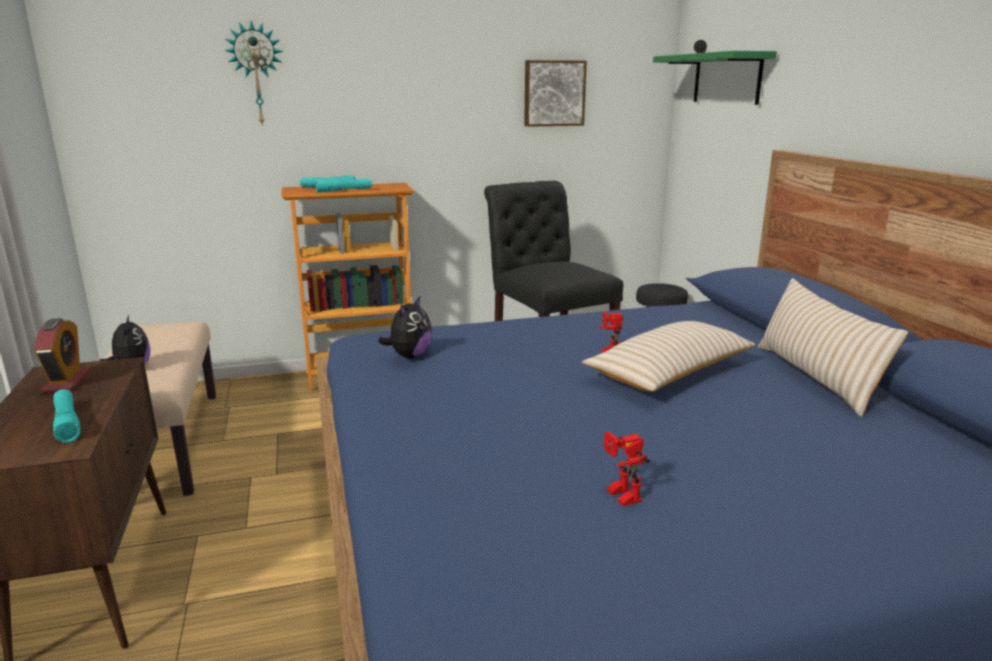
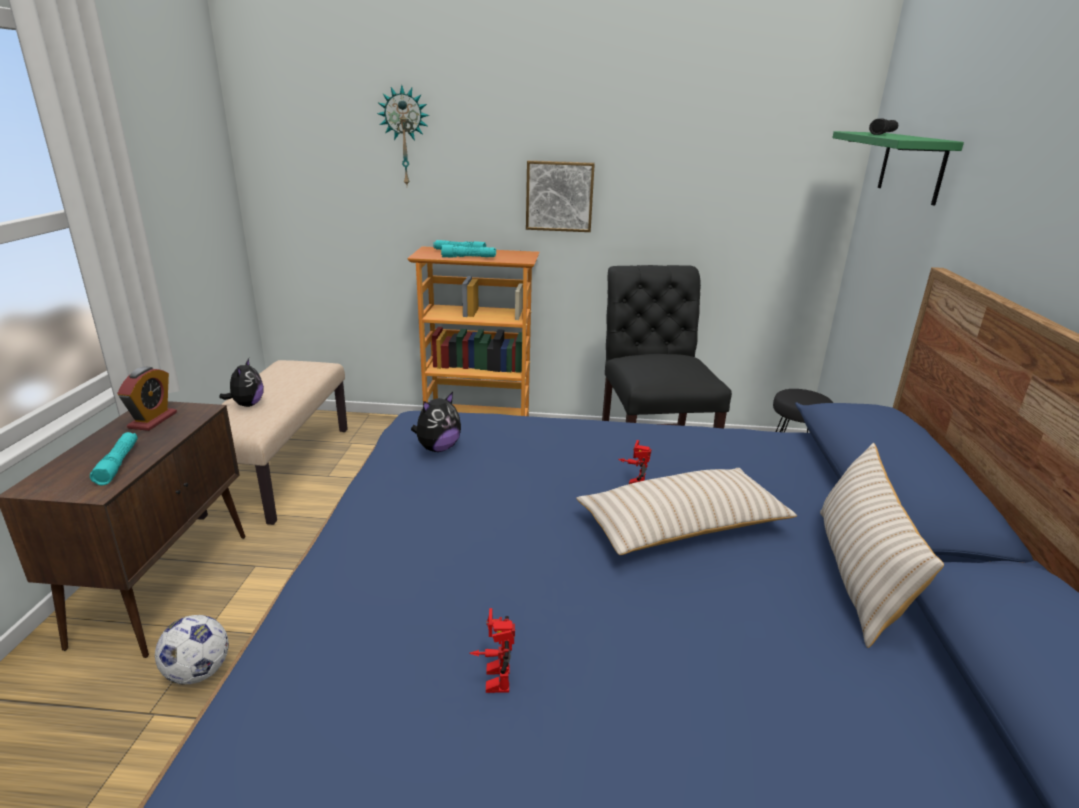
camera: 20 degrees right, 5 degrees up
picture [524,60,587,127] -> picture moved to [526,160,595,232]
none -> football [155,615,229,685]

